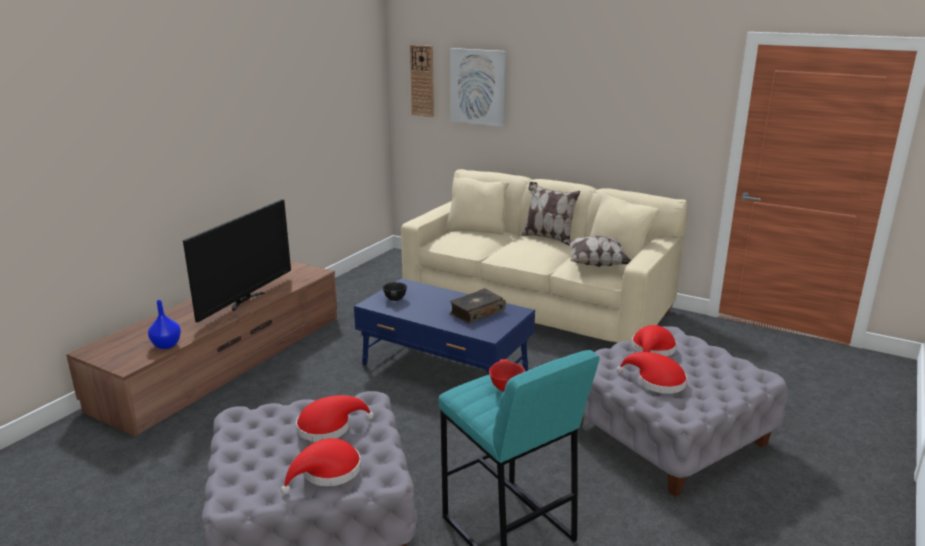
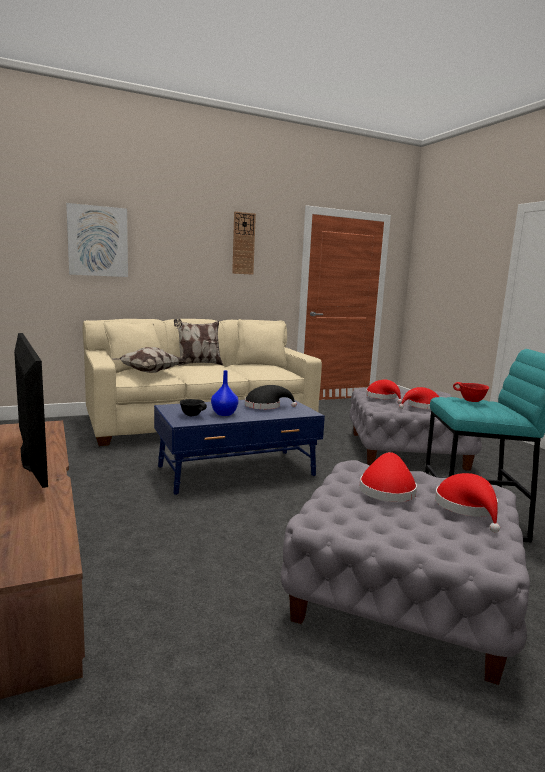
camera: 55 degrees left, 10 degrees down
blue vase [148,300,181,349] -> blue vase moved to [211,370,238,416]
wall clock [410,45,434,117] -> wall clock moved to [232,212,256,275]
book [449,288,506,324] -> black hat [245,385,297,409]
pillow [563,235,631,267] -> pillow moved to [112,347,186,373]

